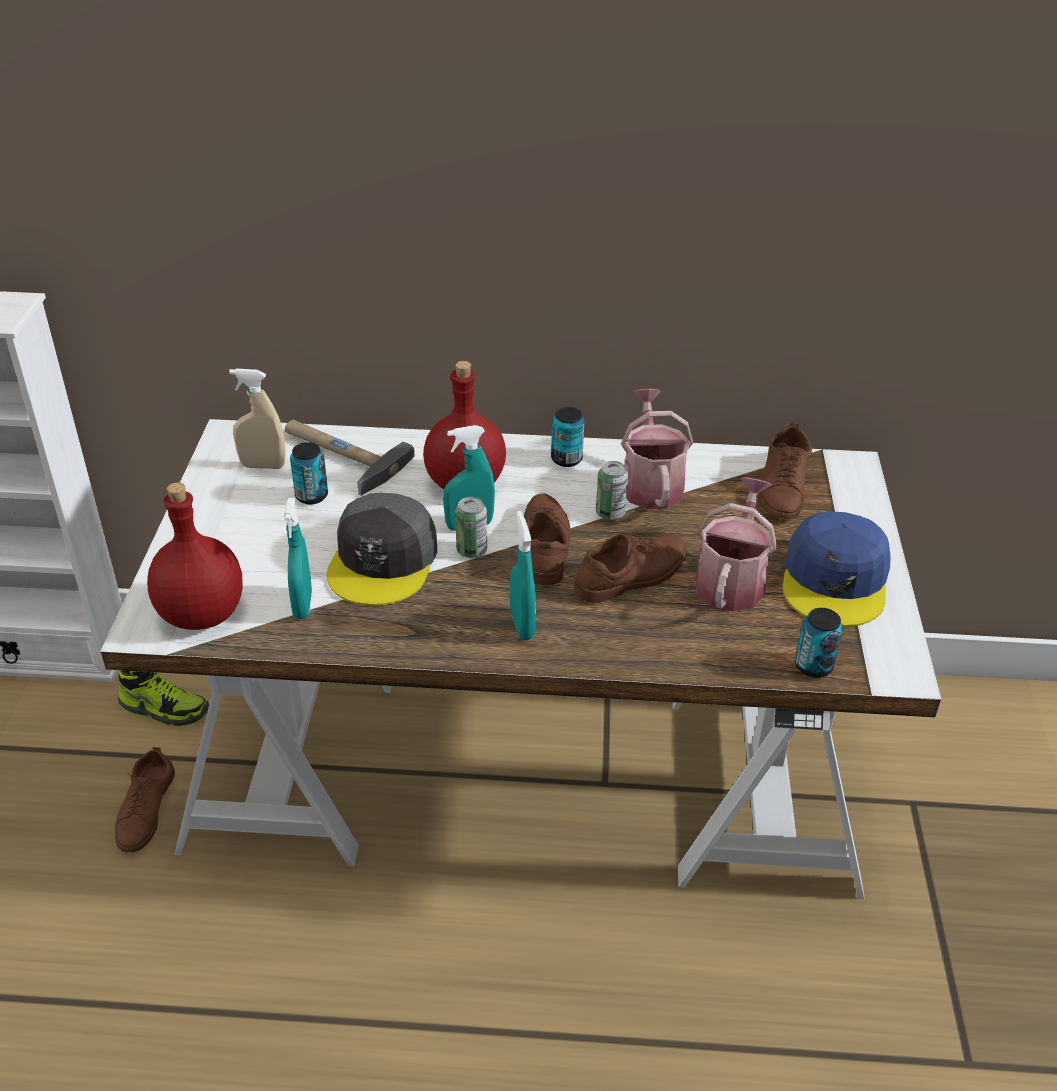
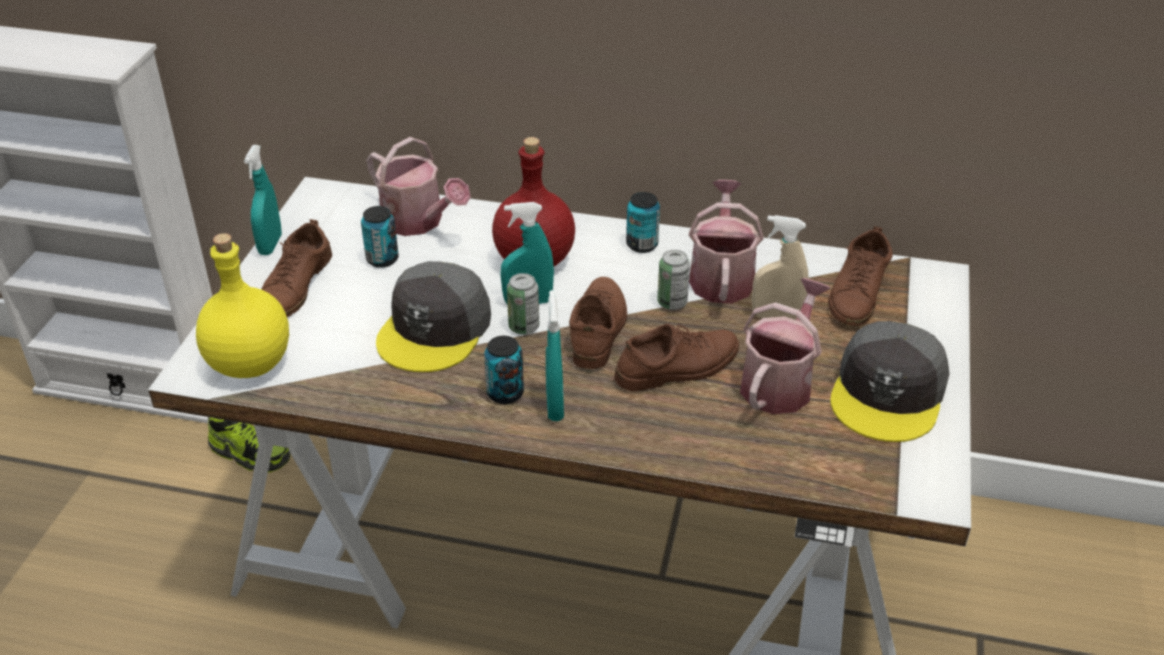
camera: 10 degrees right, 0 degrees up
brown shoe [115,747,175,852] -> brown shoe moved to [261,219,332,317]
red bottle [147,483,243,630] -> yellow bottle [196,233,289,378]
beige spray bottle [229,368,286,469] -> beige spray bottle moved to [752,215,809,320]
turquoise spray bottle [284,498,312,619] -> turquoise spray bottle moved to [244,145,282,255]
hammer [285,420,415,496] -> watering can [366,137,471,236]
blue cap [782,511,891,627] -> grey cap [830,321,950,442]
can [795,608,843,678] -> can moved to [484,336,524,404]

